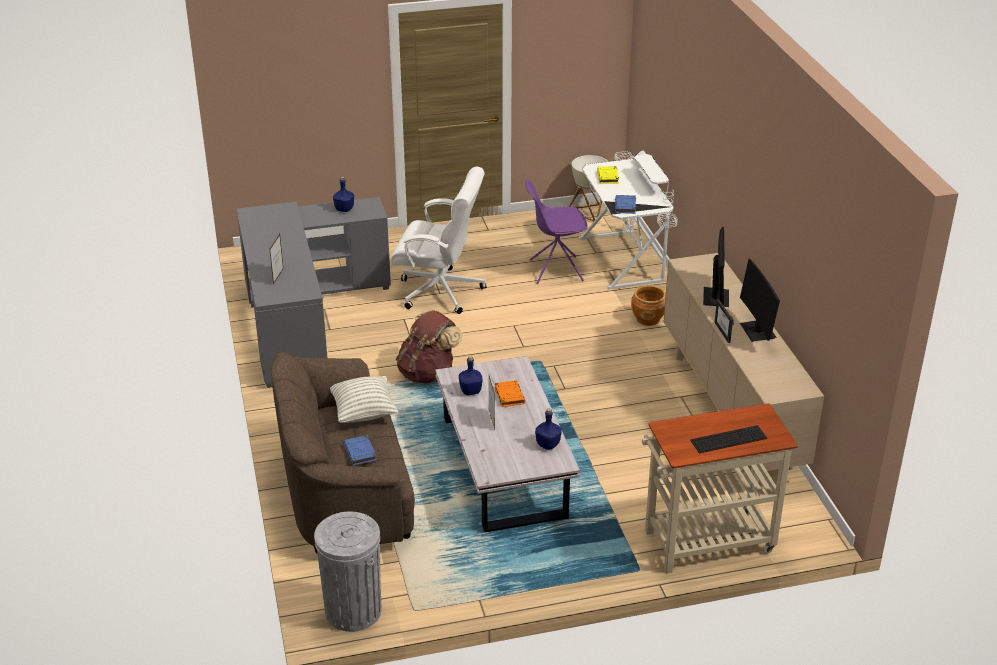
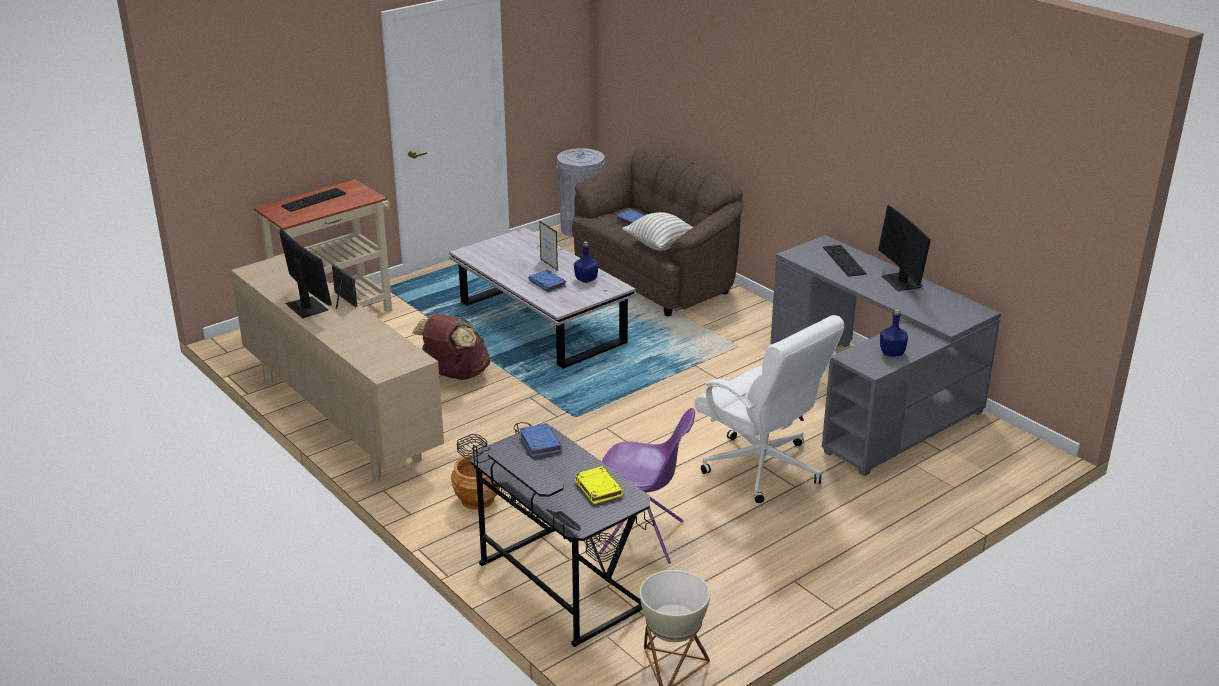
camera: 155 degrees right, 5 degrees down
picture frame [269,234,283,285] -> keyboard [823,245,867,277]
white office chair [391,167,487,314] -> white office chair turned 120 degrees counterclockwise [695,315,844,503]
brown backpack [396,310,463,384] -> brown backpack moved to [412,313,490,380]
orange book [495,380,525,407] -> blue book [528,270,566,293]
purple chair [525,179,588,284] -> purple chair turned 45 degrees clockwise [599,408,695,564]
blue bottle [535,409,562,450] -> none
white desk [579,150,678,289] -> black desk [457,422,655,647]
monitor [703,227,729,307] -> monitor moved to [878,205,931,291]

